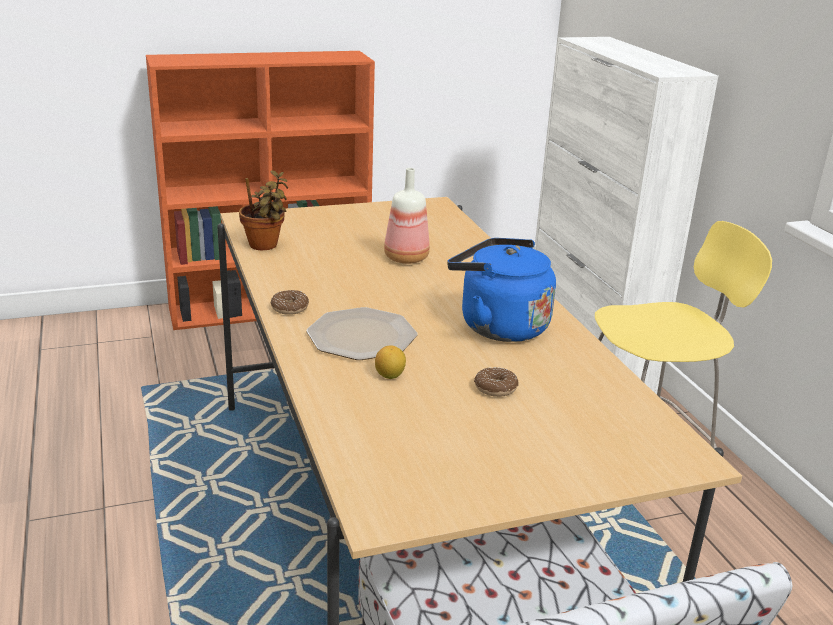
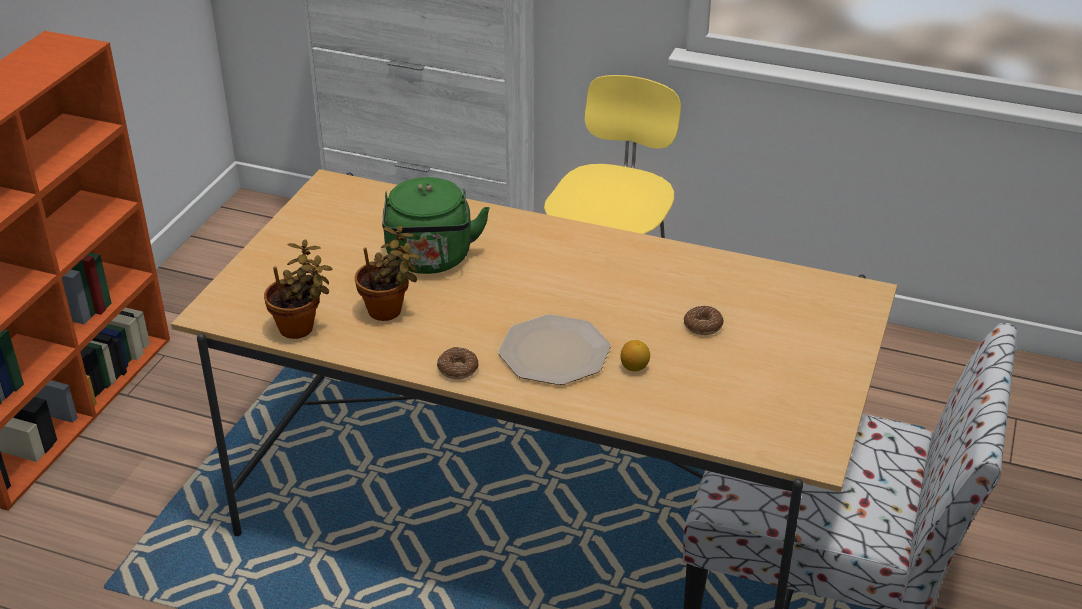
camera: 50 degrees left, 10 degrees up
bottle [384,168,430,264] -> green kettle [382,177,490,274]
blue kettle [447,238,556,342] -> none
none -> potted plant [355,226,421,321]

